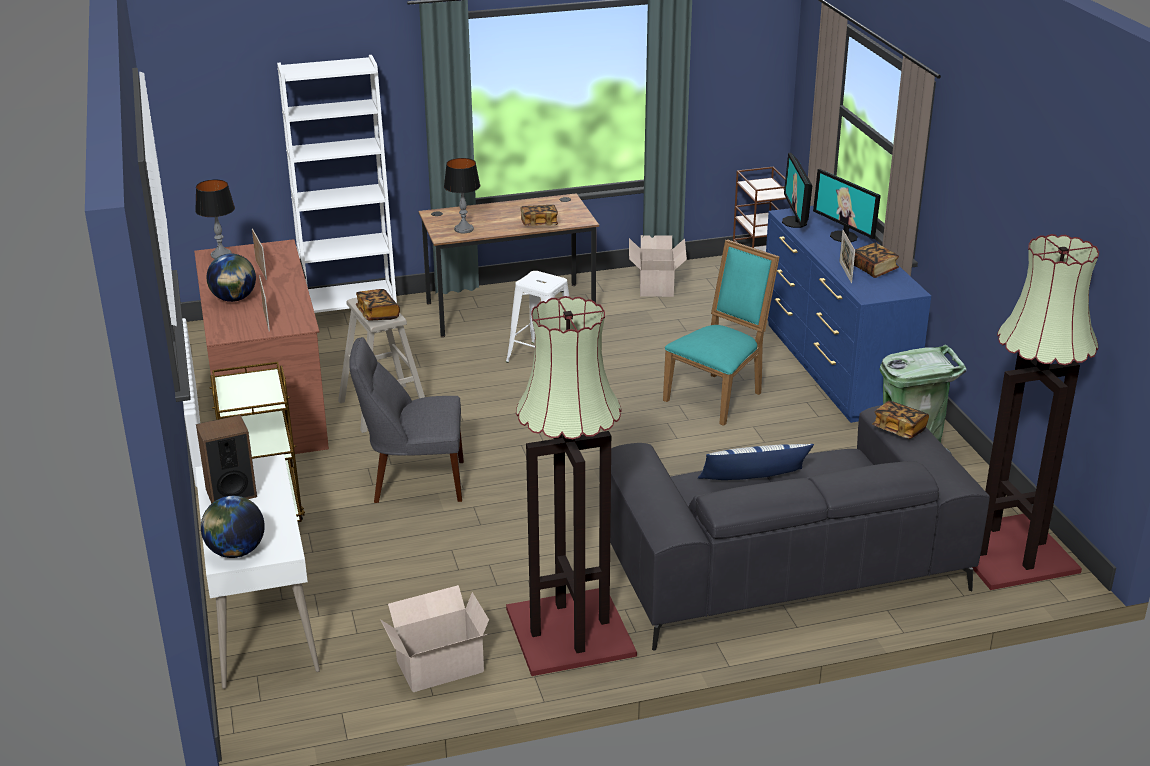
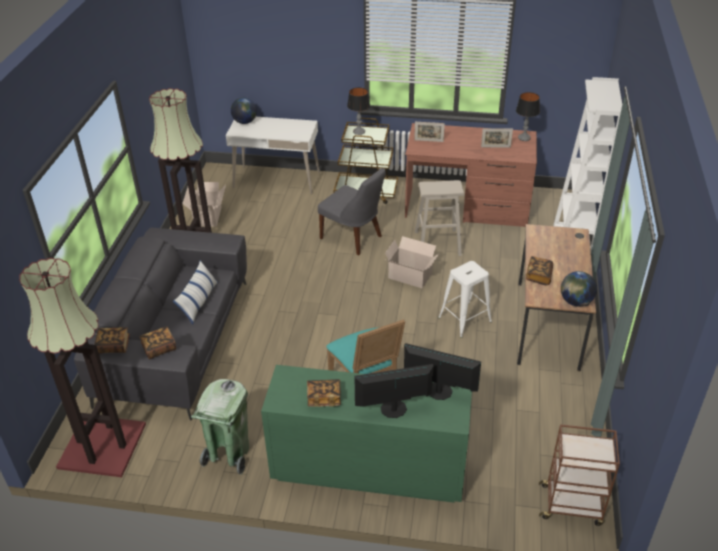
camera: 115 degrees right, 10 degrees up
speaker [196,415,257,504] -> none
globe [206,253,256,302] -> globe moved to [561,271,597,307]
grey chair [349,337,464,503] -> grey chair turned 105 degrees clockwise [318,168,386,255]
book [356,289,400,321] -> book moved to [94,327,130,354]
table lamp [444,158,480,233] -> table lamp moved to [347,87,370,135]
cardboard box [629,235,687,297] -> cardboard box moved to [385,236,439,288]
blue dresser [766,206,931,423] -> green dresser [261,365,472,503]
picture frame [839,230,855,283] -> none

